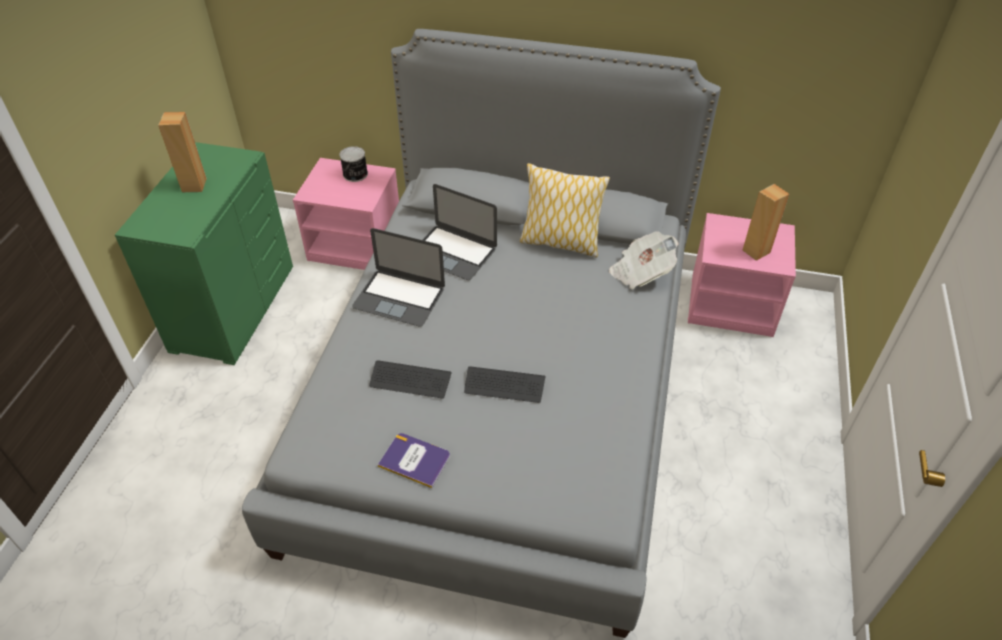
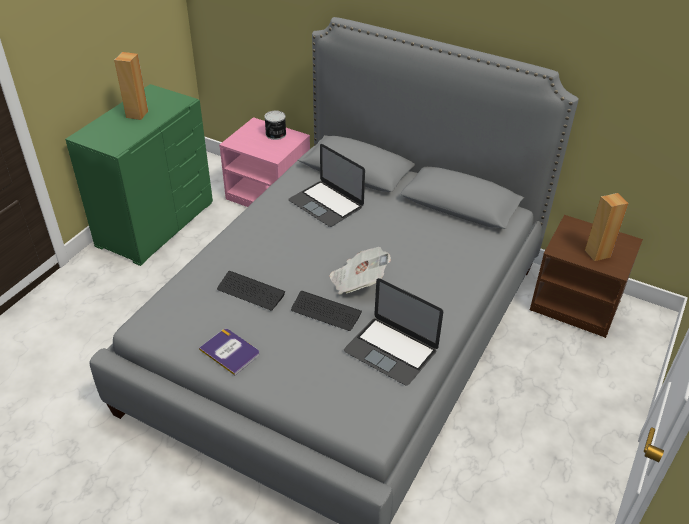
camera: 15 degrees right, 5 degrees down
laptop [352,228,445,327] -> laptop moved to [344,278,443,385]
pillow [520,163,610,258] -> none
newspaper [609,231,679,289] -> newspaper moved to [329,247,391,295]
pink nightstand [688,213,796,337] -> brown nightstand [530,215,643,338]

